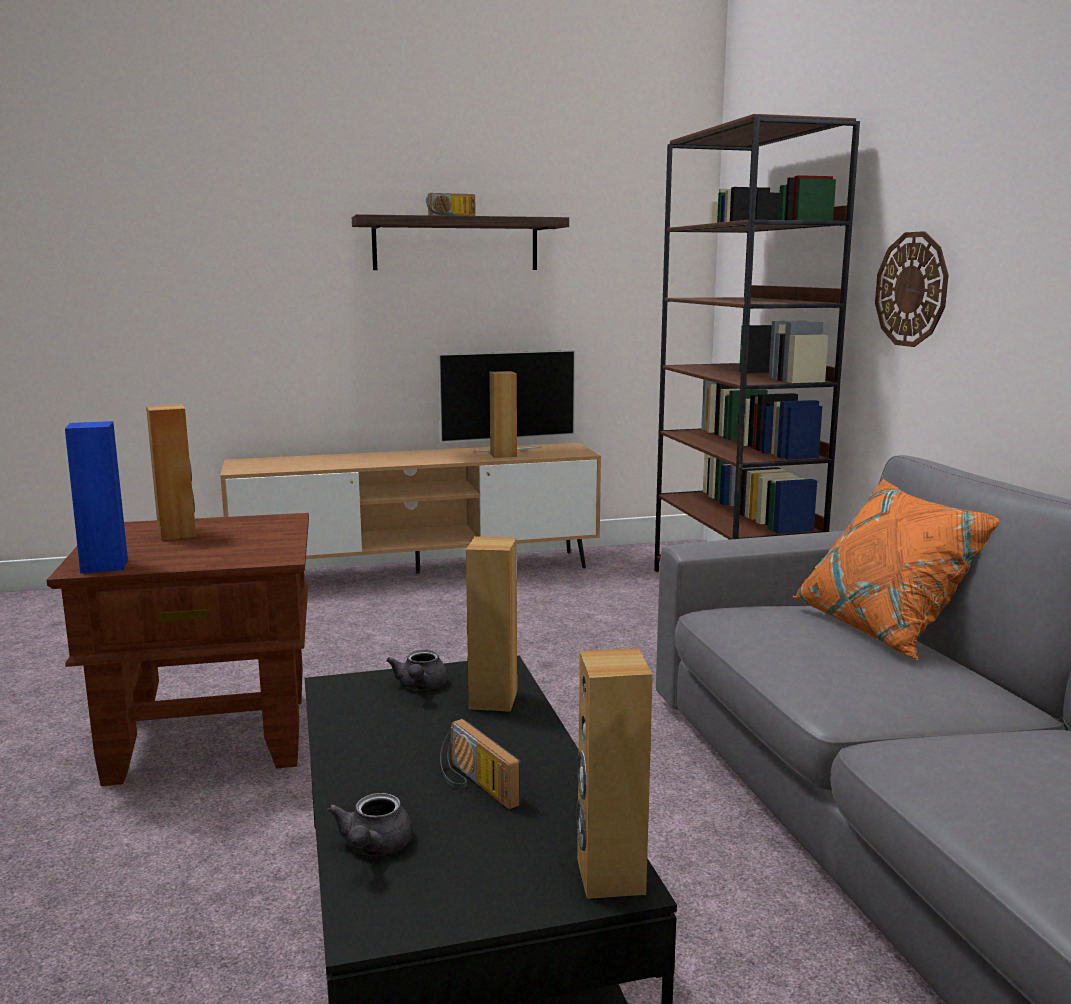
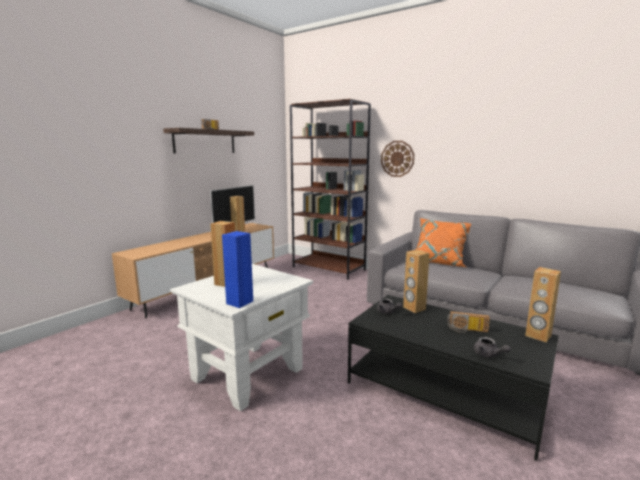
camera: 40 degrees left, 0 degrees up
brown side table [47,513,309,786] -> white side table [170,264,313,411]

